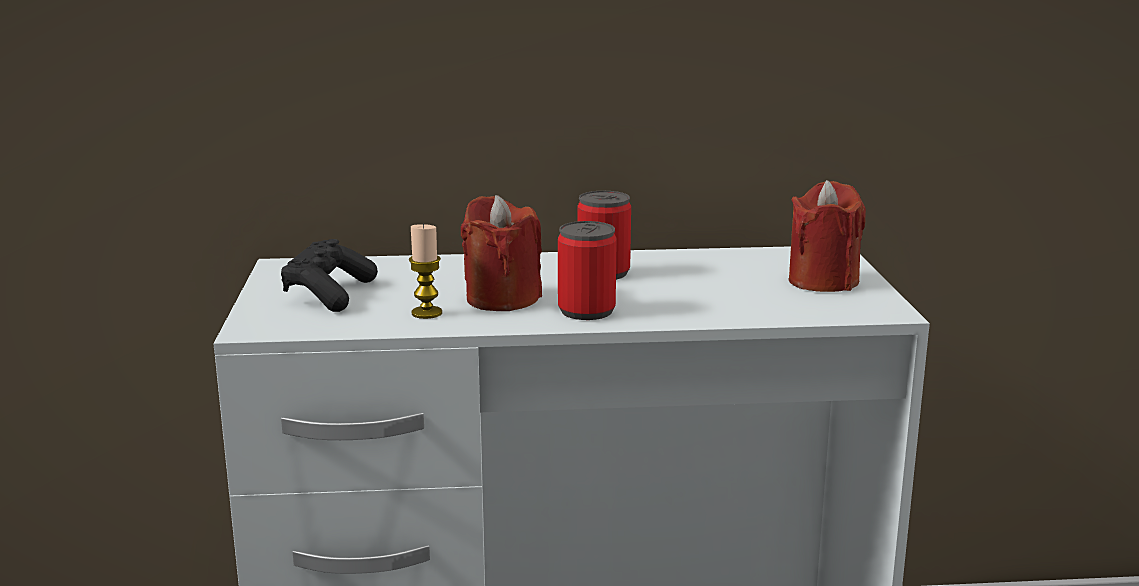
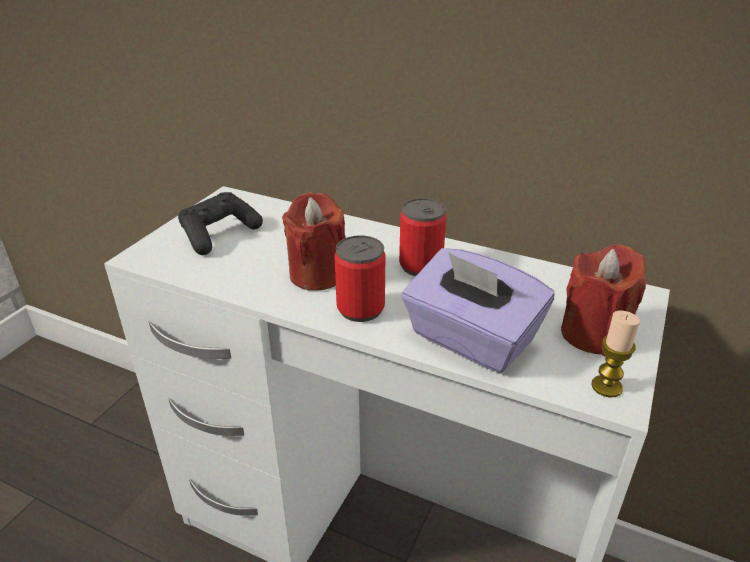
camera: 30 degrees right, 15 degrees up
candle [409,224,442,319] -> candle moved to [591,311,640,398]
none -> purple tissue box [401,248,555,373]

